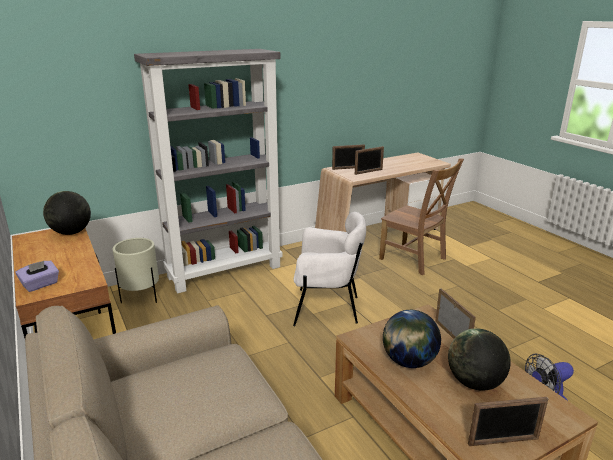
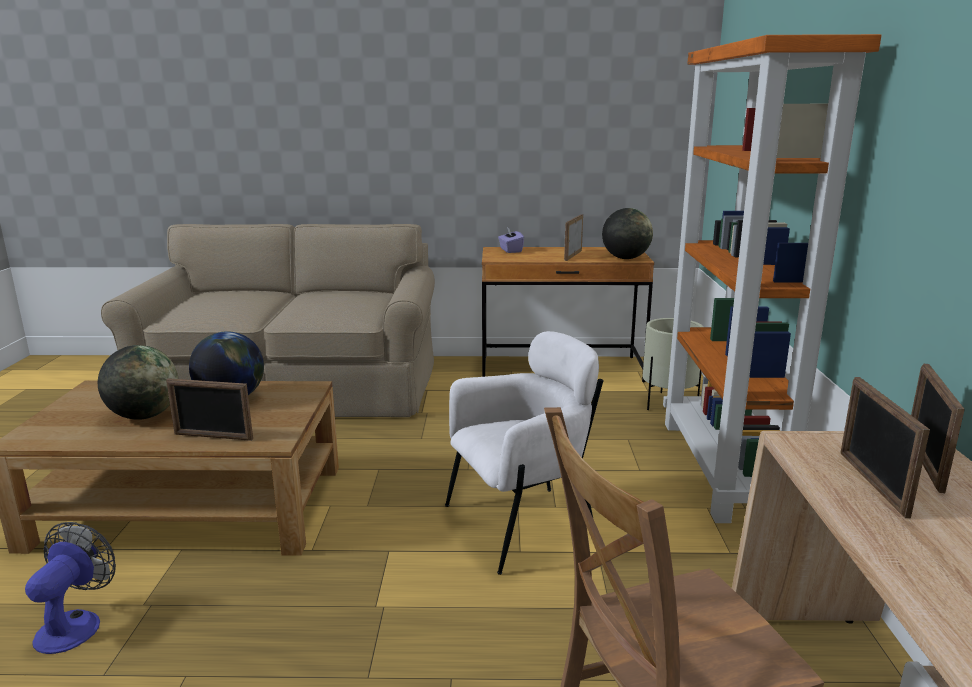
camera: 120 degrees right, 5 degrees down
grey bookcase [134,49,283,293] -> orange bookcase [663,34,882,523]
white armchair [293,212,366,326] -> white armchair turned 150 degrees counterclockwise [445,331,603,575]
picture frame [468,397,548,446] -> picture frame moved to [564,214,583,261]

